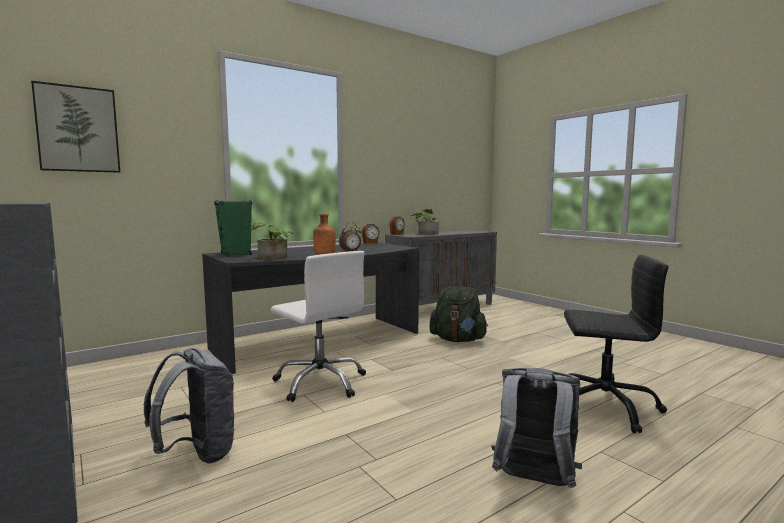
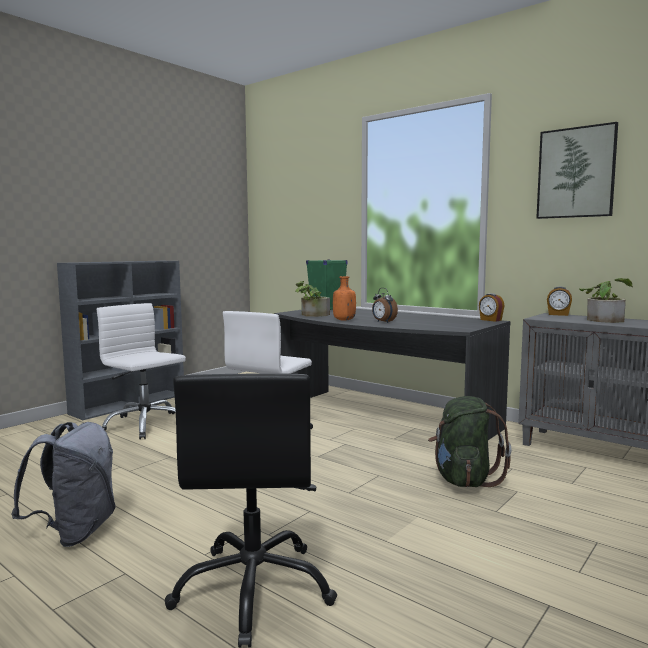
camera: 75 degrees right, 0 degrees up
picture [31,81,120,173] -> picture moved to [536,122,618,219]
grey backpack [144,348,235,463] -> white office chair [97,303,186,440]

